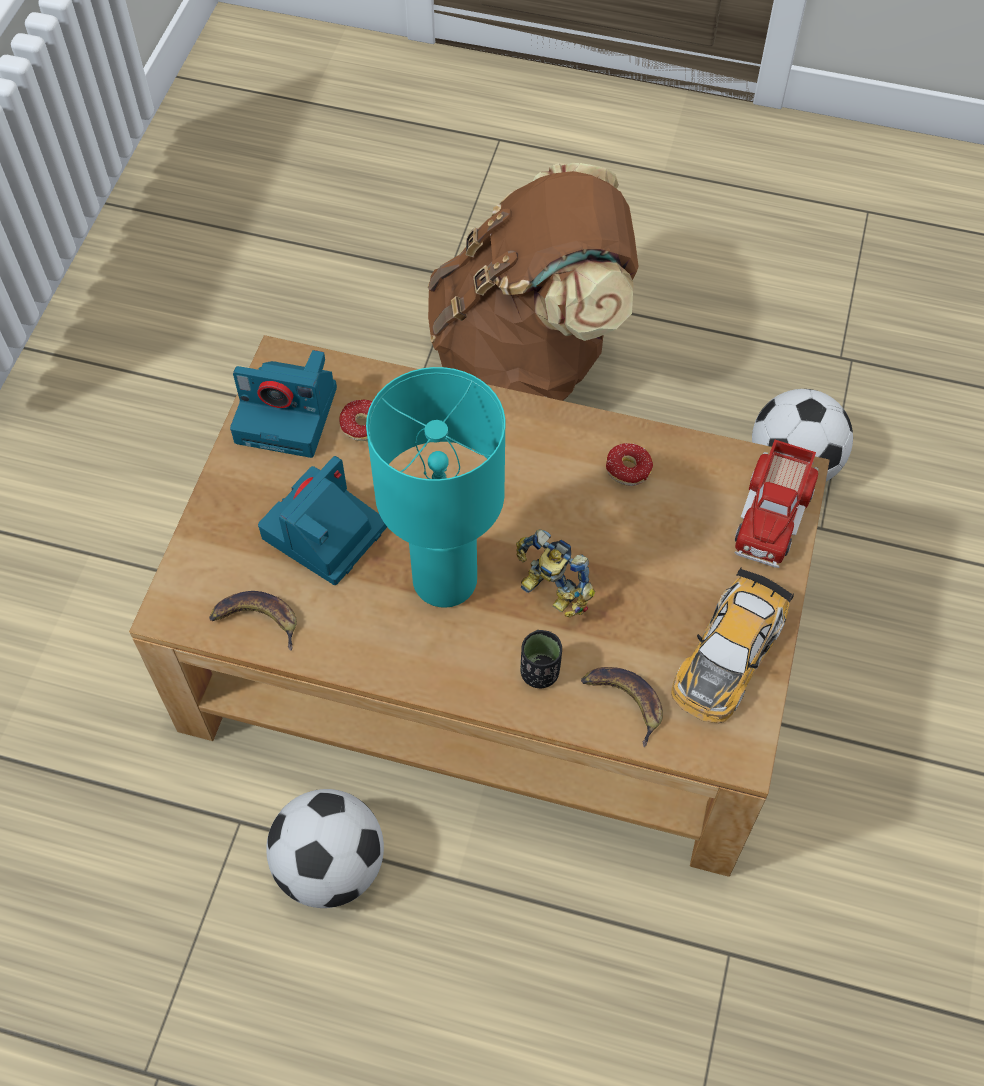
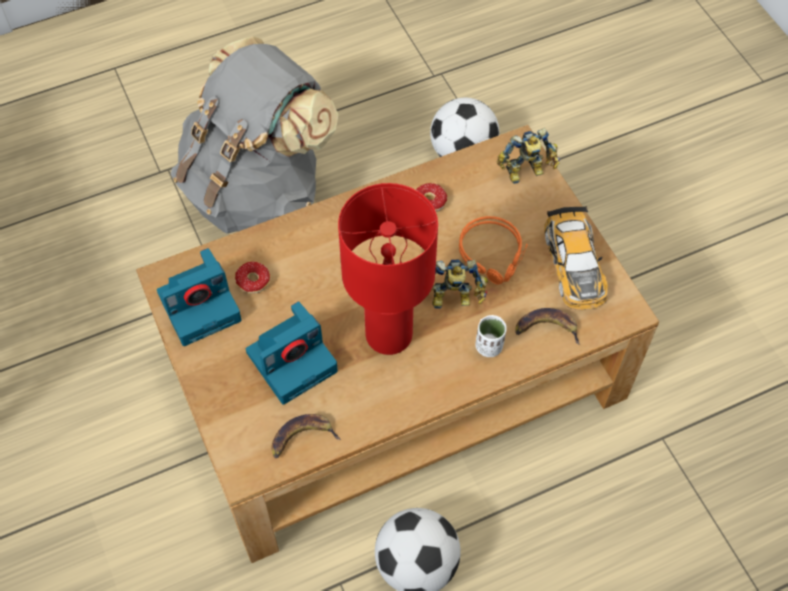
camera: 40 degrees left, 0 degrees up
camera [258,456,387,585] -> camera turned 120 degrees counterclockwise [246,301,338,405]
turquoise table lamp [366,367,505,608] -> red table lamp [338,183,438,355]
brown backpack [428,163,638,401] -> grey backpack [171,36,339,234]
black cup [520,630,562,688] -> white cup [476,315,507,357]
toy truck [735,440,819,568] -> toy robot [497,128,560,184]
none -> orange headphones [459,216,528,285]

